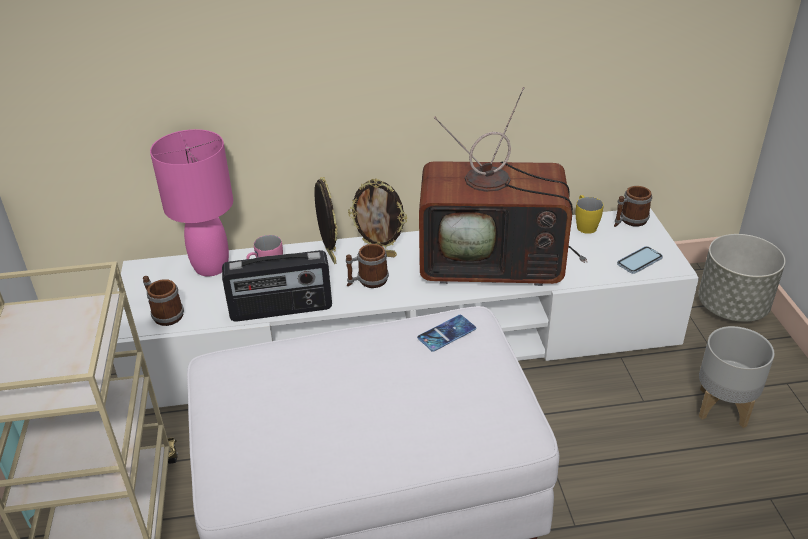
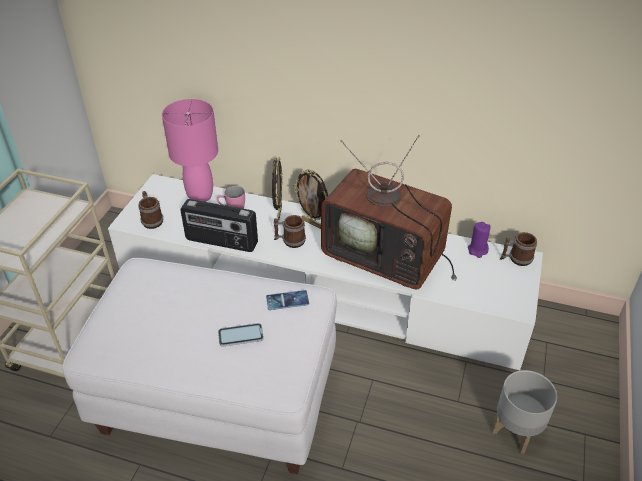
camera: 25 degrees right, 5 degrees up
yellow mug [576,195,603,234] -> purple candle [468,222,490,258]
phone [617,246,663,274] -> phone moved to [218,323,264,346]
grey planter [698,234,786,322] -> none

